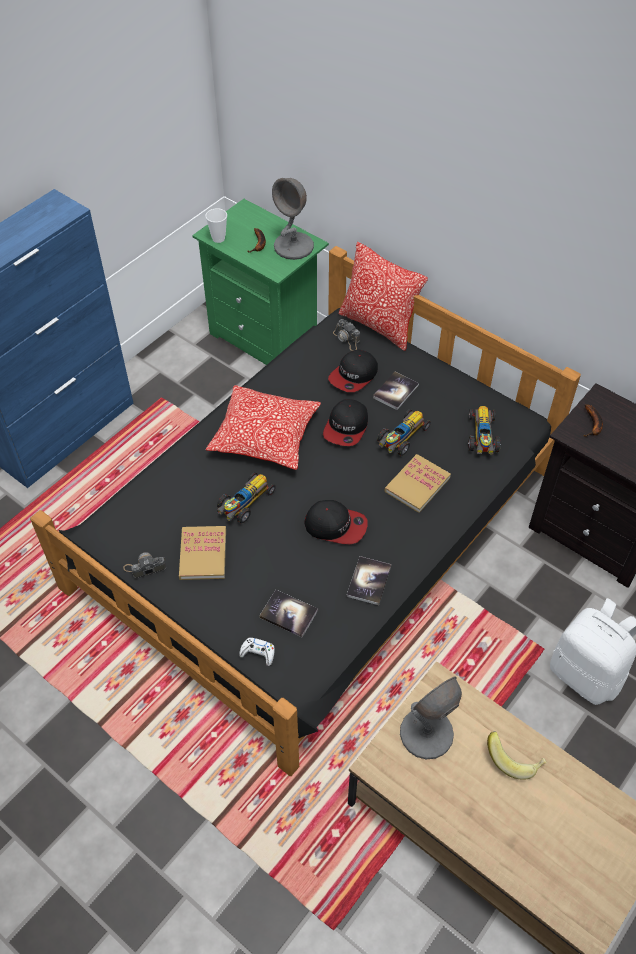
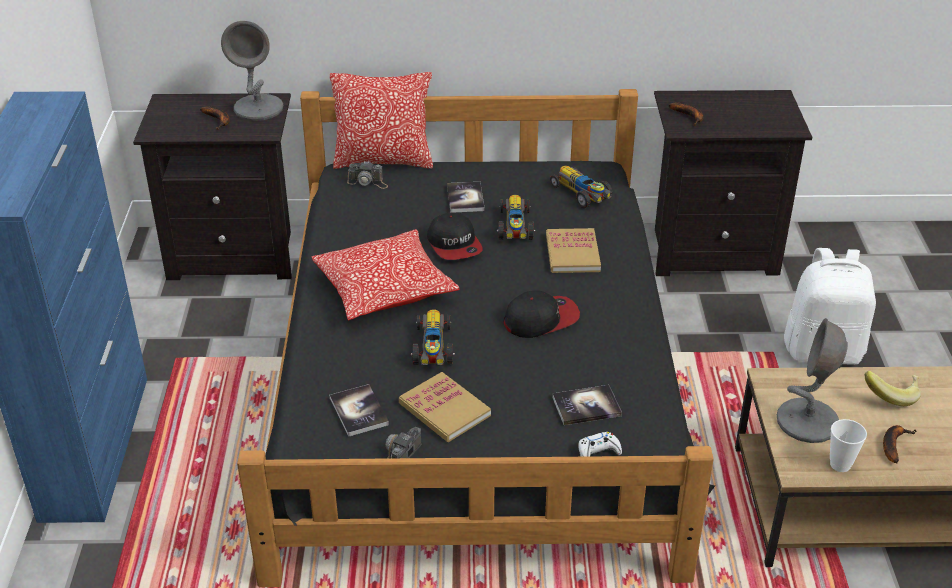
camera: 40 degrees left, 15 degrees down
green nightstand [192,199,329,365] -> black nightstand [133,93,292,280]
cup [205,208,227,243] -> cup moved to [830,419,867,472]
cap [328,350,378,392] -> none
book [347,556,391,605] -> book moved to [330,384,389,437]
none -> banana [883,425,917,463]

